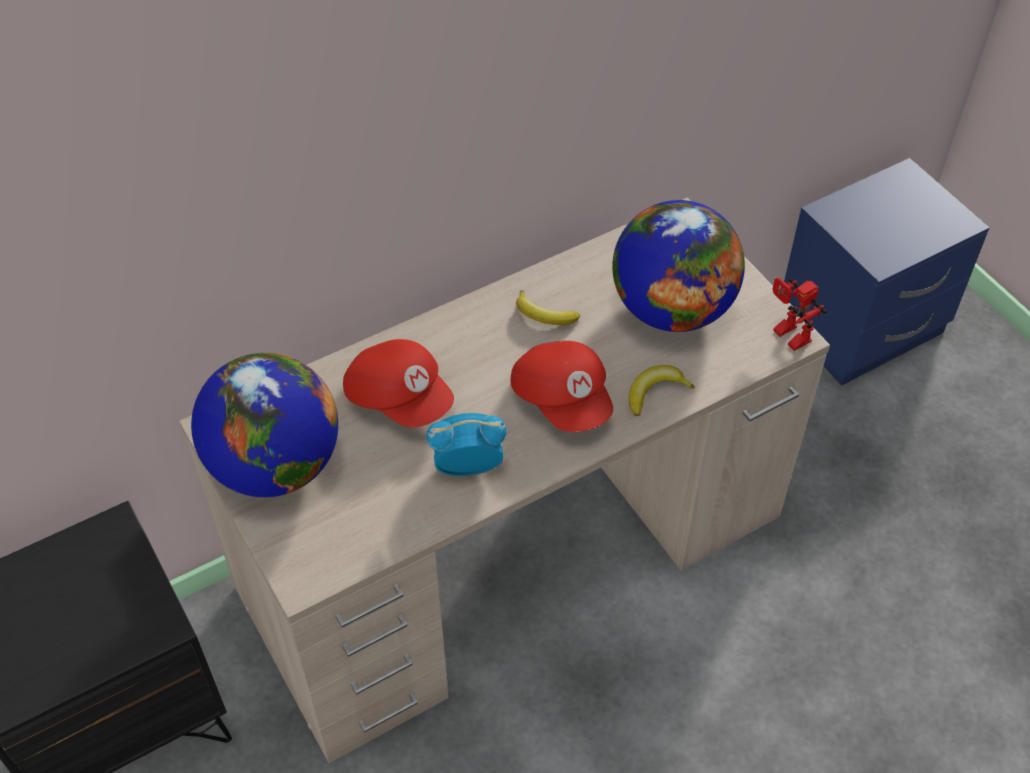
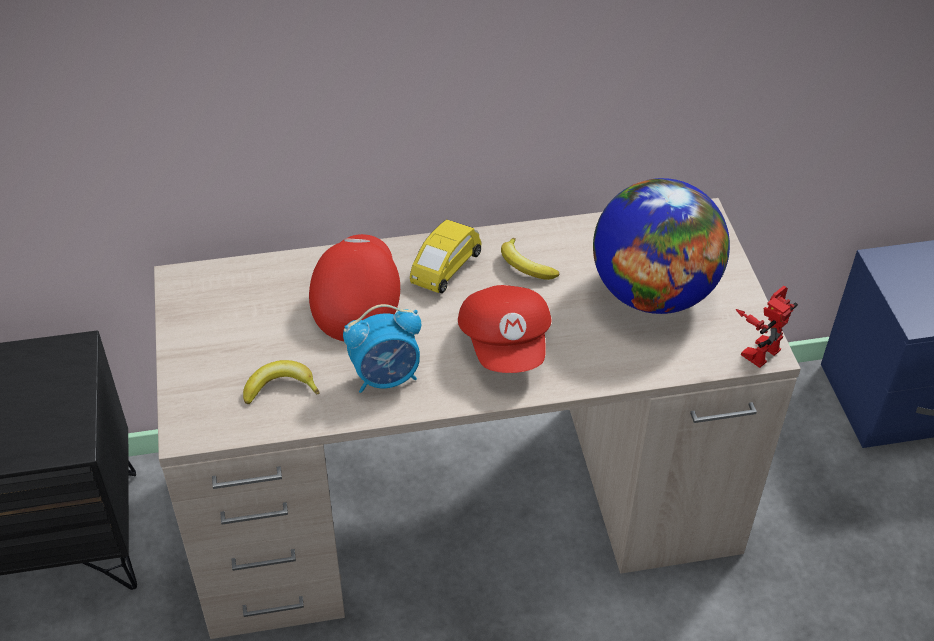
camera: 20 degrees right, 5 degrees down
globe [191,353,338,497] -> none
red cap [343,339,454,428] -> red cap turned 150 degrees counterclockwise [309,234,400,341]
alarm clock [426,413,507,476] -> alarm clock turned 150 degrees clockwise [343,304,421,393]
banana [629,365,695,416] -> banana moved to [243,360,319,404]
toy robot [772,278,827,351] -> toy robot turned 60 degrees clockwise [736,286,798,368]
none -> yellow toy car [410,219,482,293]

